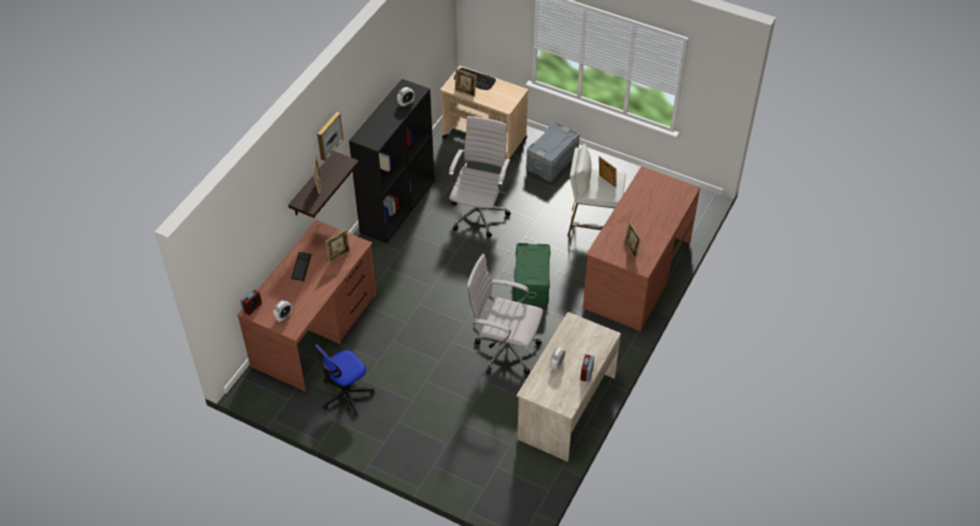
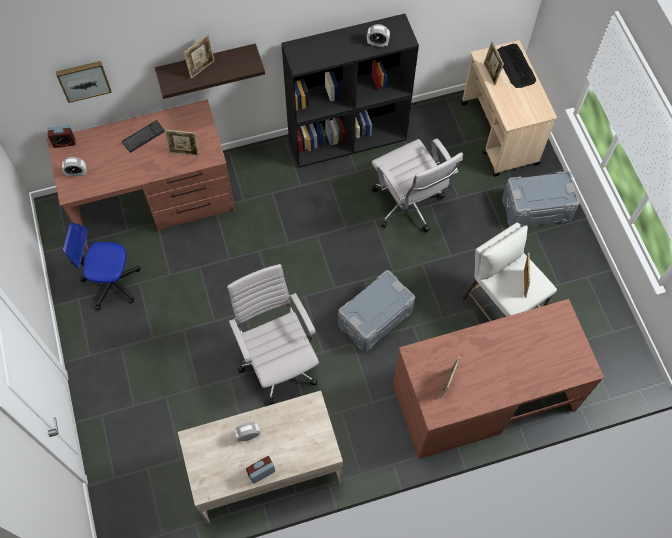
camera: 45 degrees right, 15 degrees up
picture [317,112,343,161] -> picture moved to [56,61,112,103]
white office chair [449,116,511,238] -> white office chair turned 90 degrees clockwise [372,138,463,232]
green storage box [514,243,551,306] -> grey storage box [338,270,415,352]

